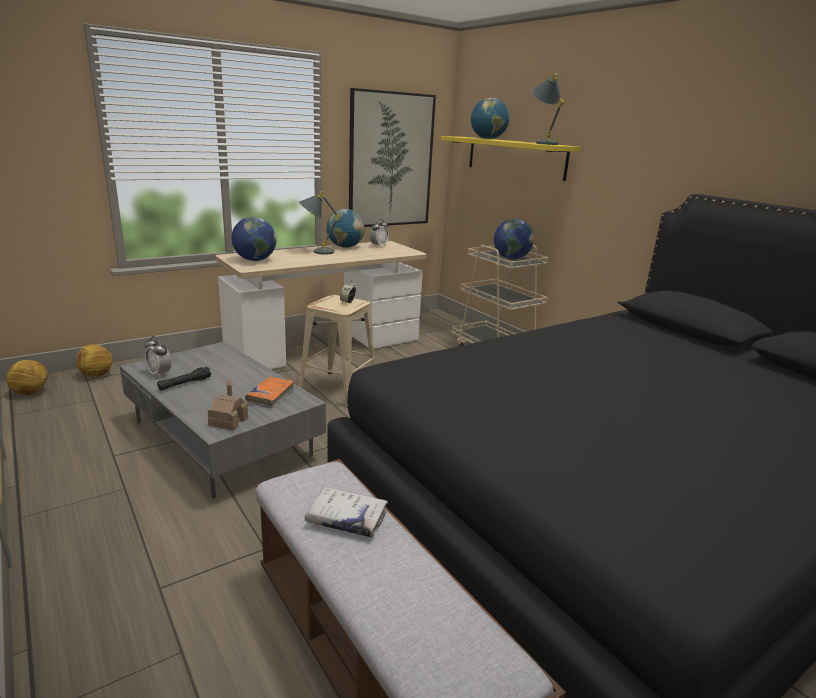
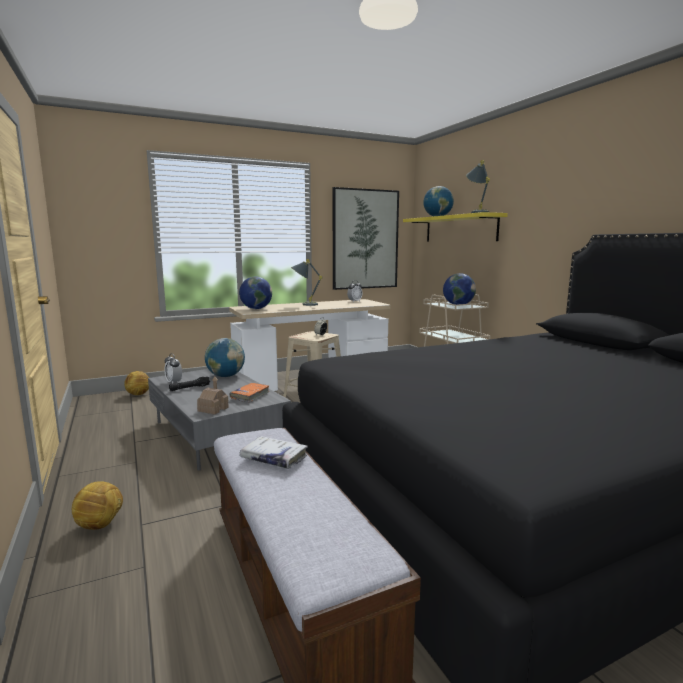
camera: 10 degrees right, 10 degrees down
football [6,360,48,395] -> football moved to [72,482,123,530]
globe [327,209,365,248] -> globe moved to [205,338,245,377]

